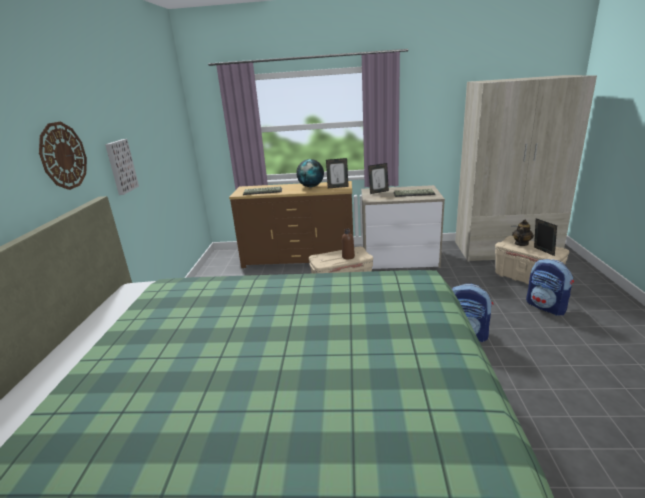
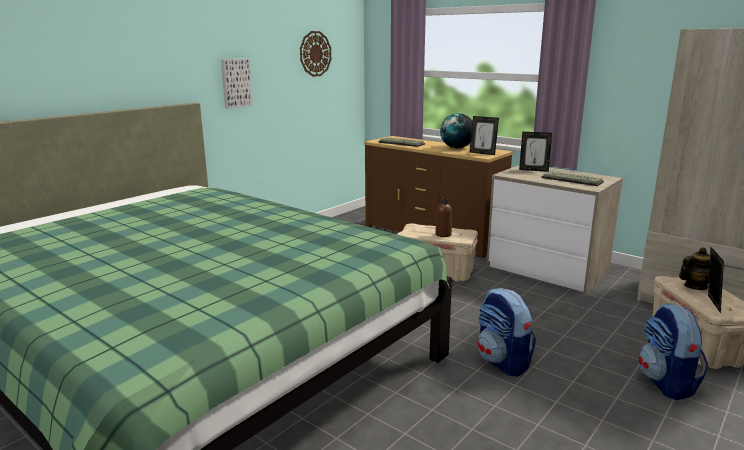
camera: 35 degrees right, 5 degrees down
wall clock [39,121,87,190] -> wall clock moved to [300,31,331,77]

